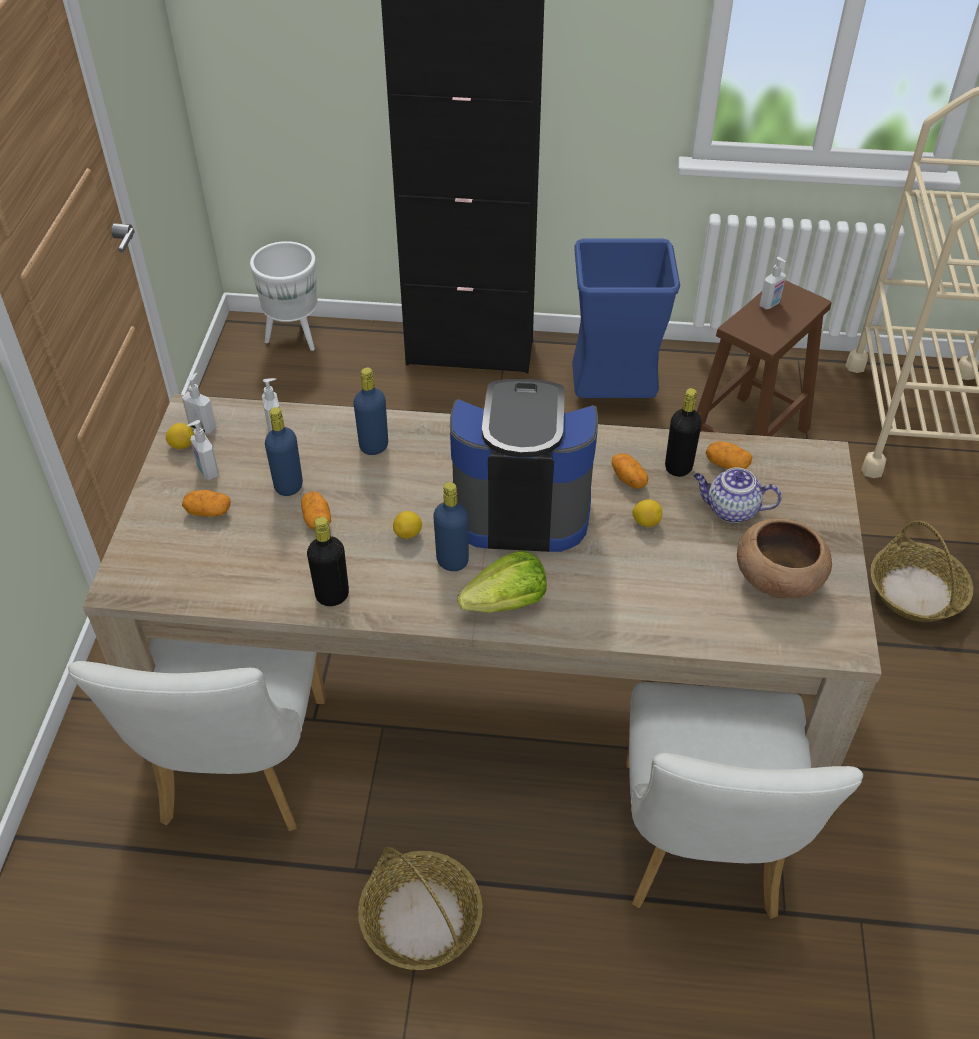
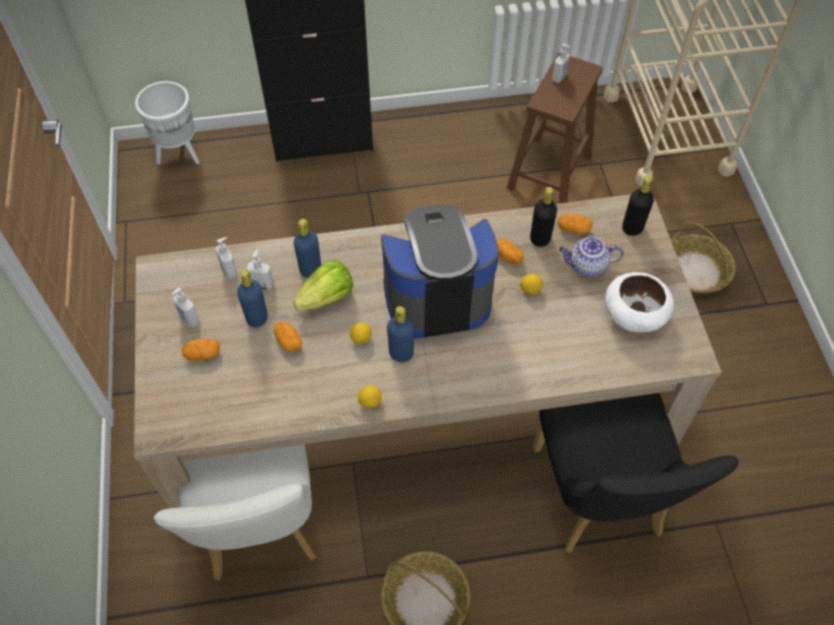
camera: 15 degrees left, 10 degrees up
lemon [166,423,194,449] -> lemon moved to [358,385,382,407]
soap dispenser [182,373,217,433] -> soap dispenser moved to [246,249,274,290]
black bottle [307,517,349,606] -> black bottle moved to [622,176,654,236]
lettuce [458,551,547,613] -> lettuce moved to [293,260,353,311]
blue trash can [572,238,680,398] -> none
white chair [627,682,863,919] -> black chair [533,393,738,553]
brown bowl [737,518,832,598] -> white bowl [605,272,674,332]

